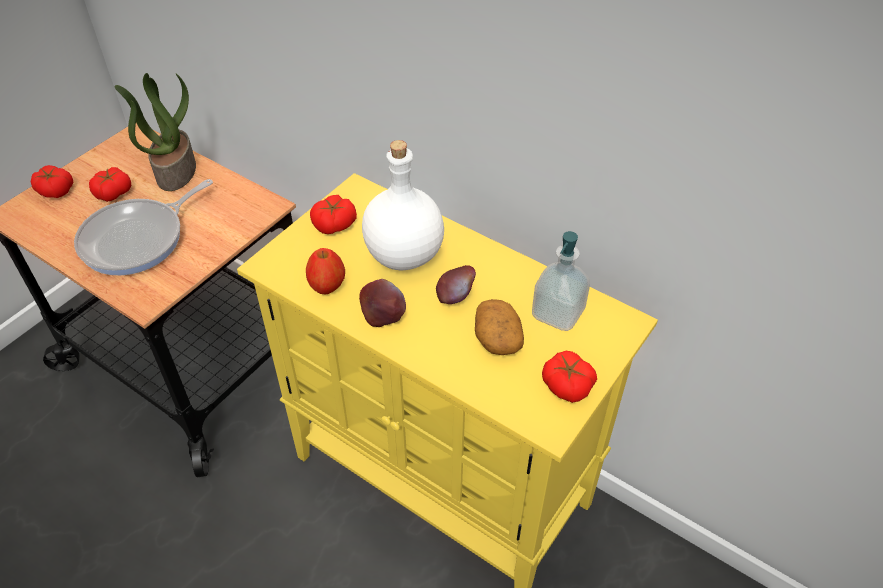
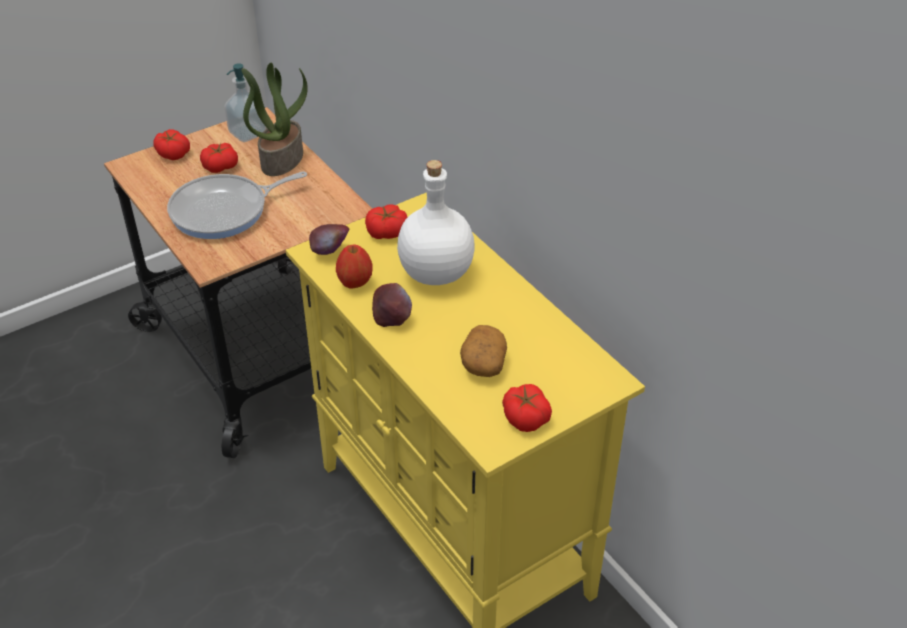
camera: 20 degrees right, 5 degrees down
apple [436,265,476,304] -> apple moved to [309,224,349,255]
soap dispenser [532,231,590,331] -> soap dispenser moved to [224,63,267,142]

